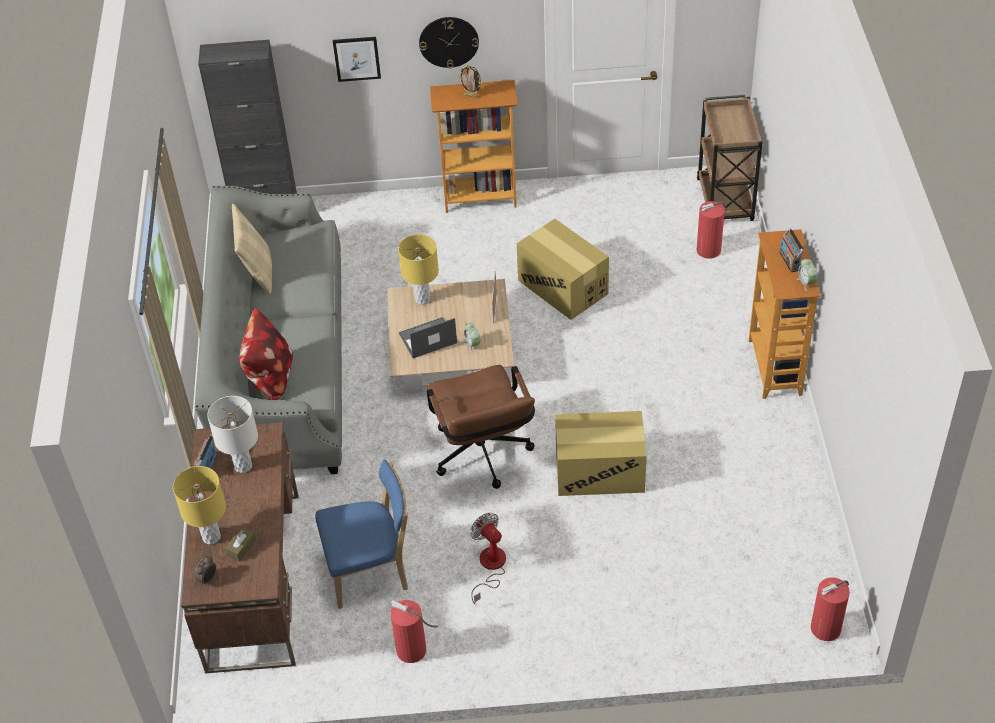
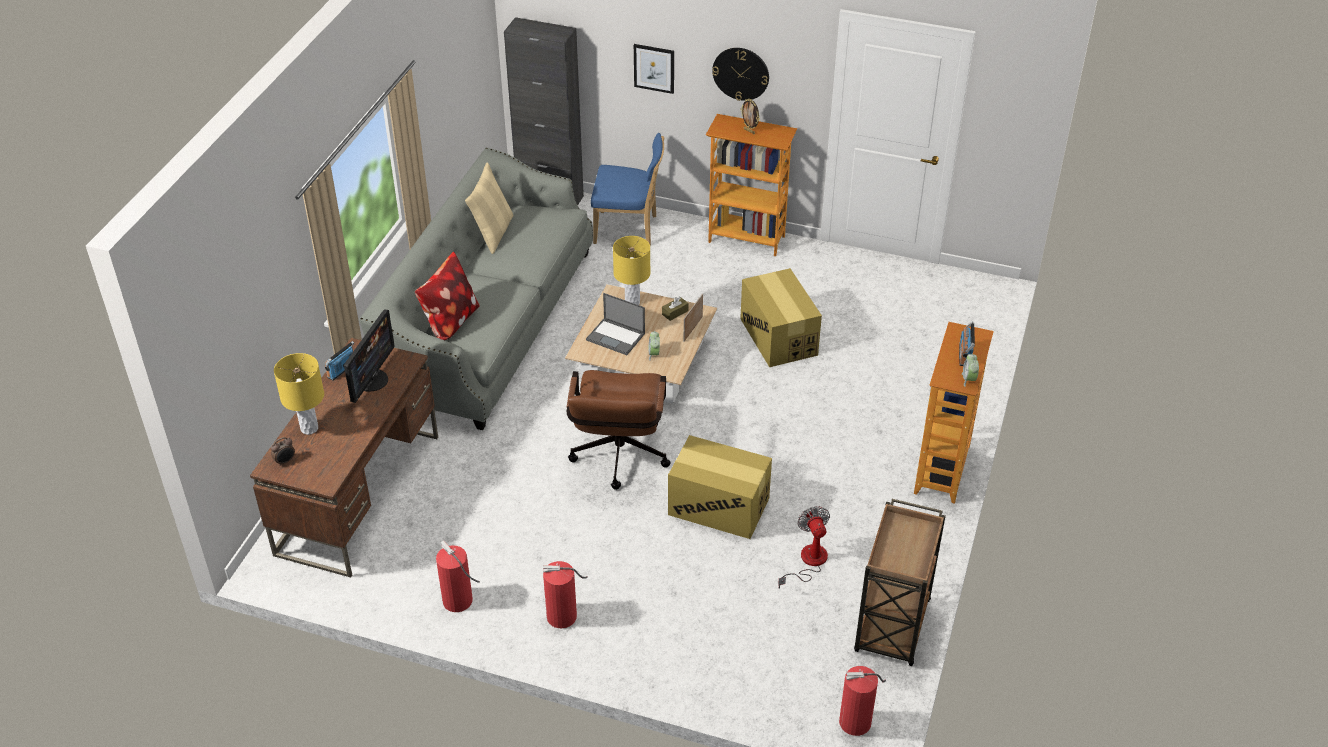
camera: 20 degrees right, 5 degrees down
white table lamp [207,396,258,473] -> monitor [344,309,395,403]
brown tissue box [225,527,256,562] -> brown tissue box moved to [662,297,689,321]
blue chair [316,460,408,609] -> blue chair moved to [591,133,664,246]
laptop [399,317,457,358] -> laptop turned 150 degrees counterclockwise [586,293,645,355]
fan [470,513,506,604] -> fan moved to [778,506,830,589]
brown cart [697,95,763,221] -> brown cart moved to [854,499,946,666]
fire extinguisher [697,201,726,259] -> fire extinguisher moved to [543,561,588,628]

